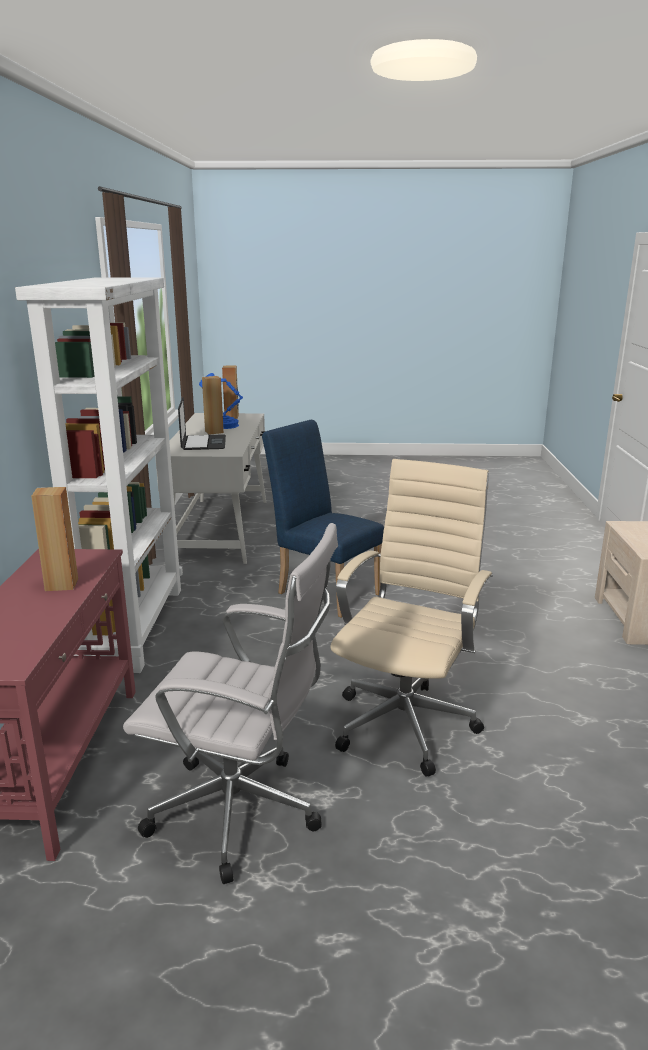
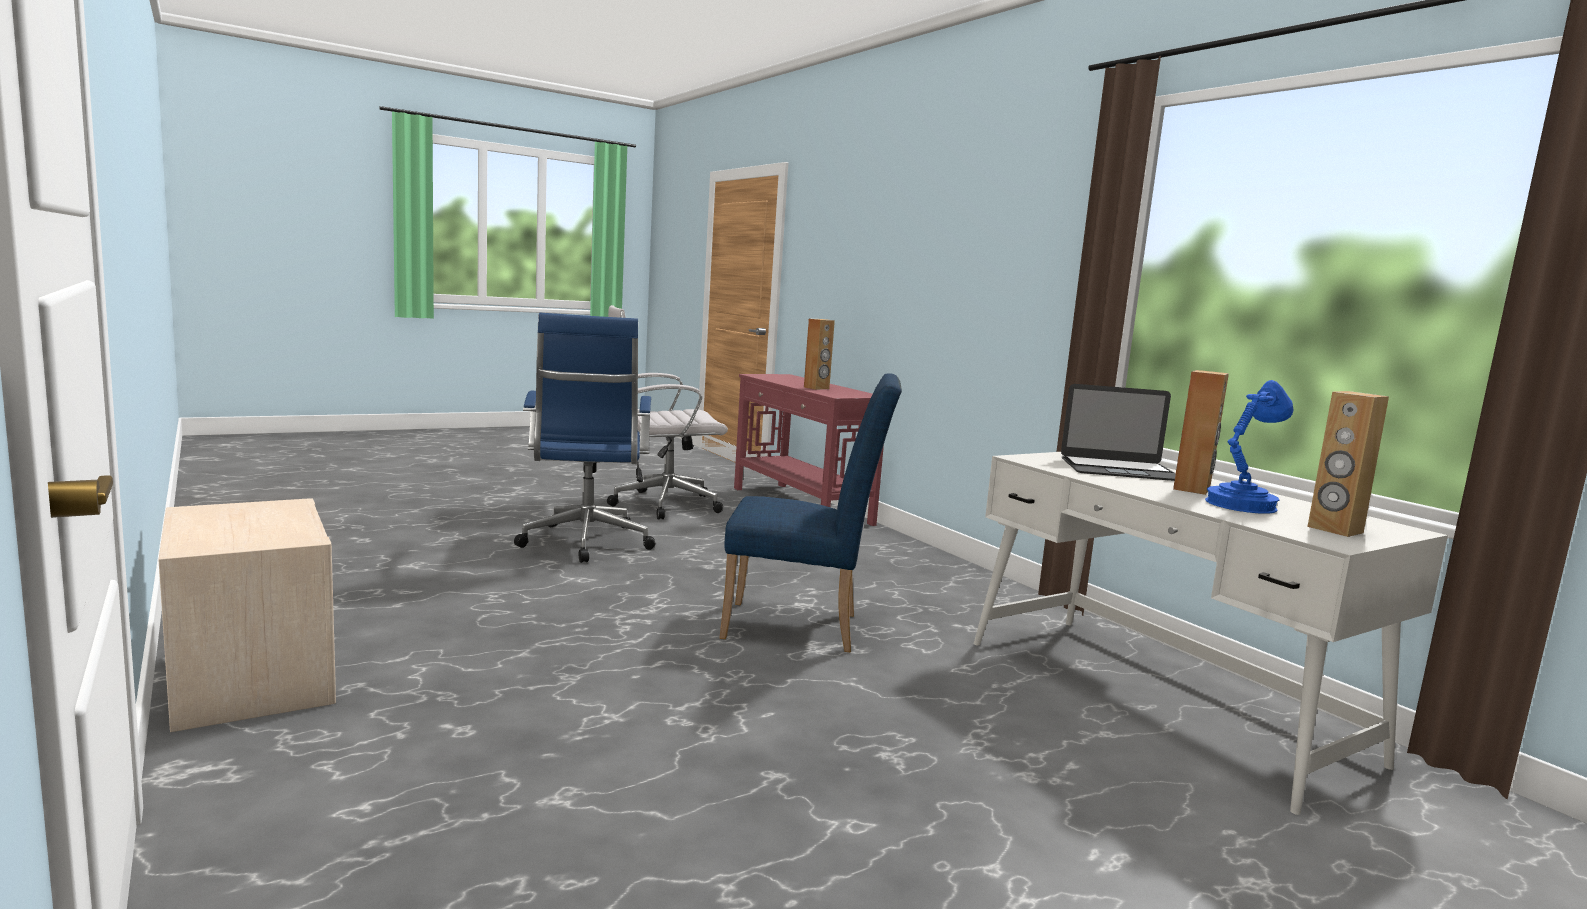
camera: 145 degrees right, 10 degrees down
white bookcase [15,277,183,673] -> none
laptop [178,397,226,450] -> laptop turned 45 degrees counterclockwise [1061,384,1176,481]
beige office chair [331,459,493,777] -> blue office chair [514,313,655,563]

